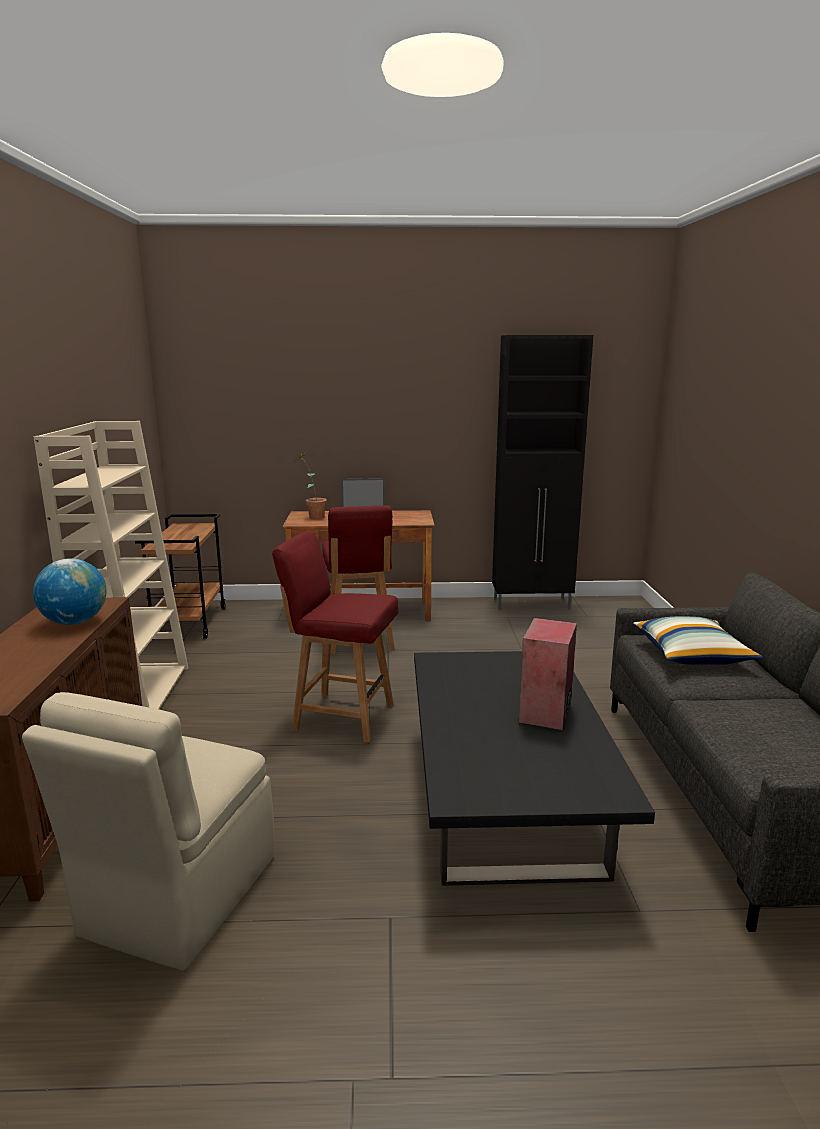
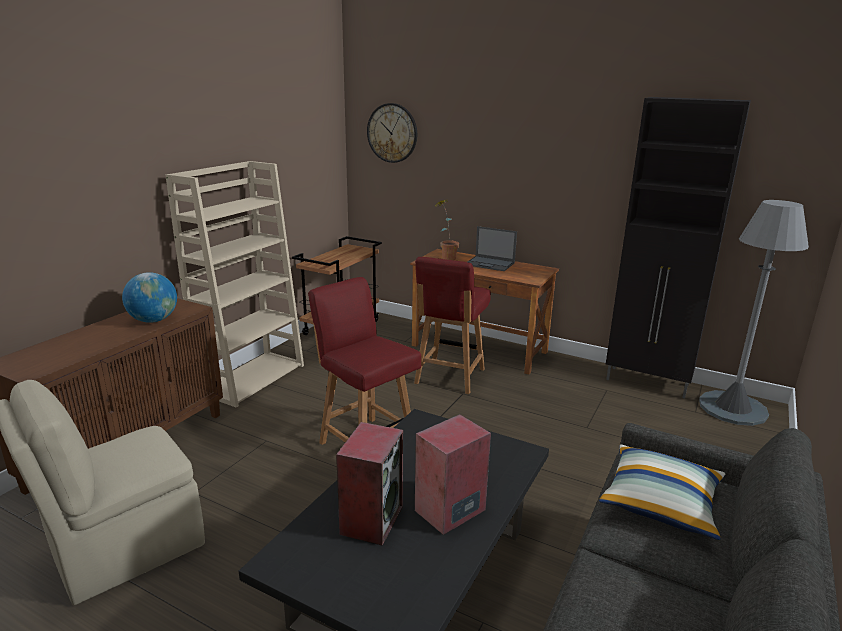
camera: 30 degrees right, 5 degrees up
none -> speaker [336,422,403,546]
none -> wall clock [367,103,417,163]
none -> grey floor lamp [699,200,809,426]

